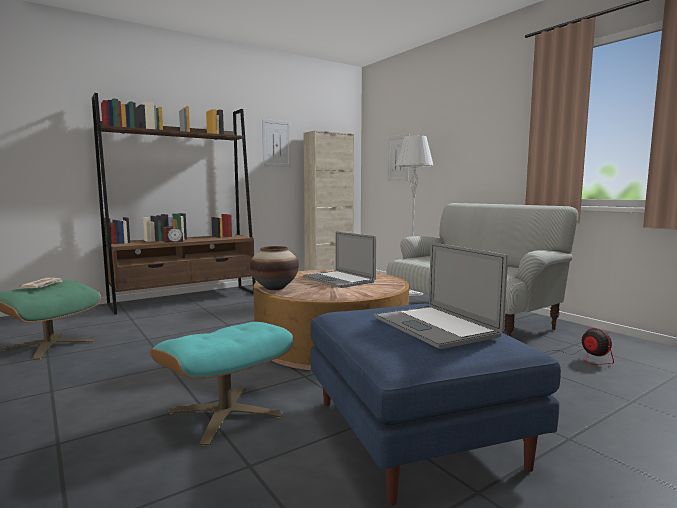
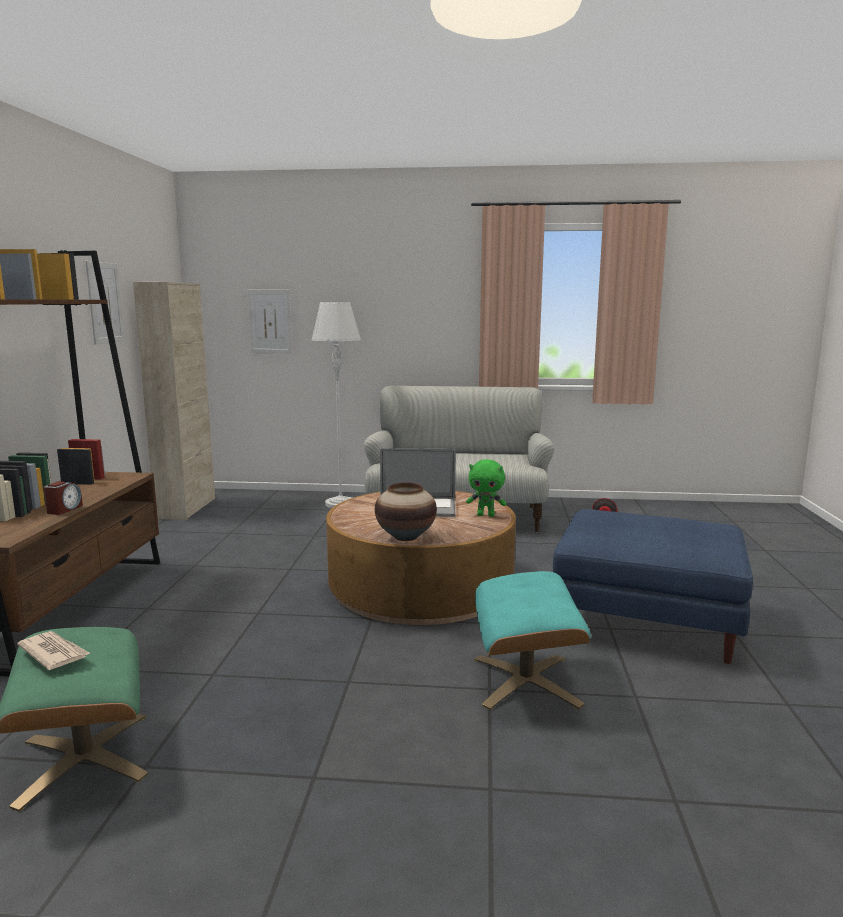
camera: 50 degrees left, 5 degrees up
laptop [374,242,508,349] -> none
none -> green plush toy [466,459,506,517]

